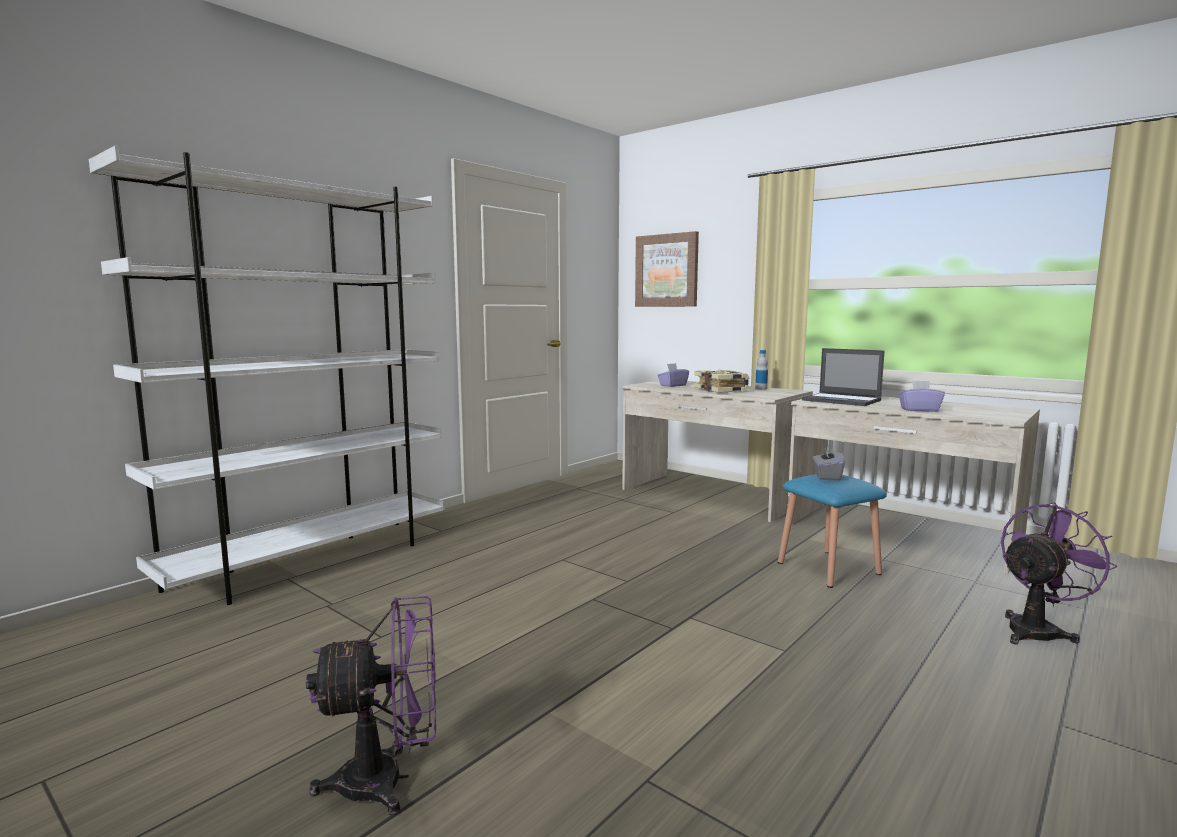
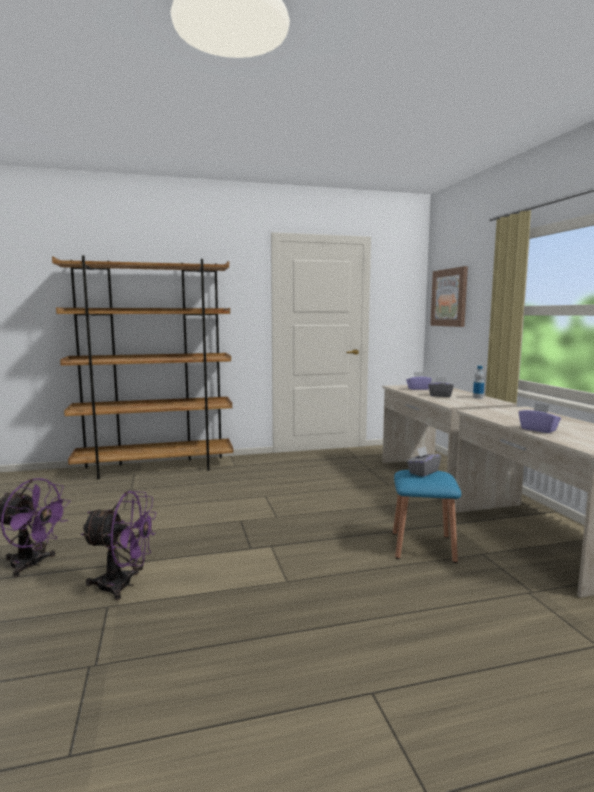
camera: 35 degrees right, 0 degrees up
white bookcase [89,146,445,605] -> brown bookcase [52,255,233,479]
book [694,370,749,393] -> grey tissue box [428,377,454,397]
laptop [802,348,885,406] -> none
purple fan [1001,502,1117,644] -> purple fan moved to [80,491,156,600]

